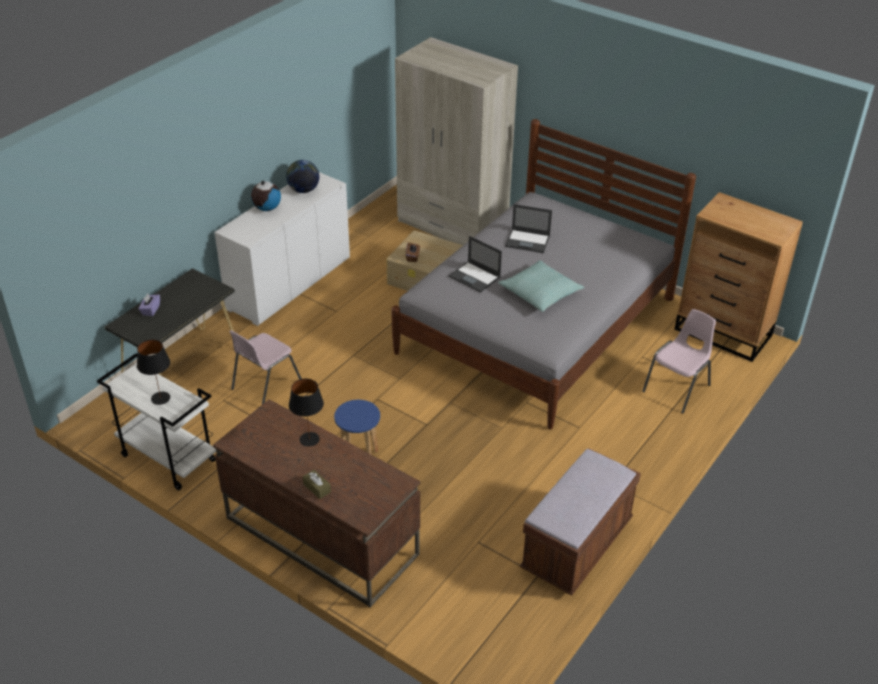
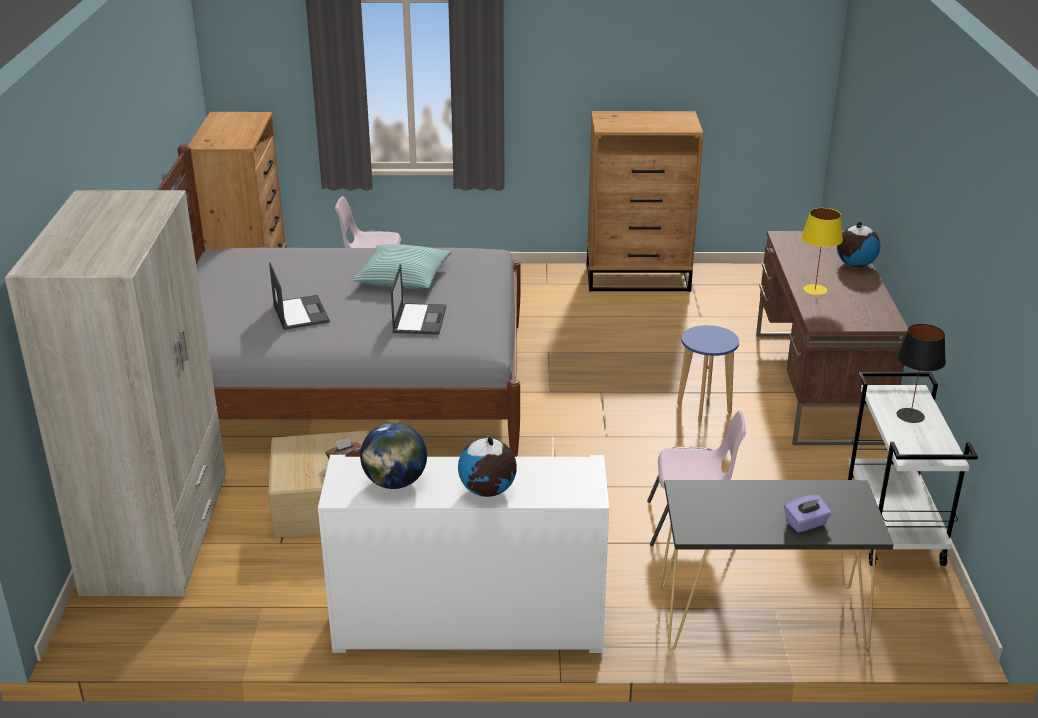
camera: 125 degrees left, 10 degrees down
black table lamp [289,379,324,447] -> yellow table lamp [802,208,843,295]
brown tissue box [303,470,331,499] -> globe [837,222,880,267]
brown bench [520,448,641,596] -> brown dresser [586,111,703,292]

